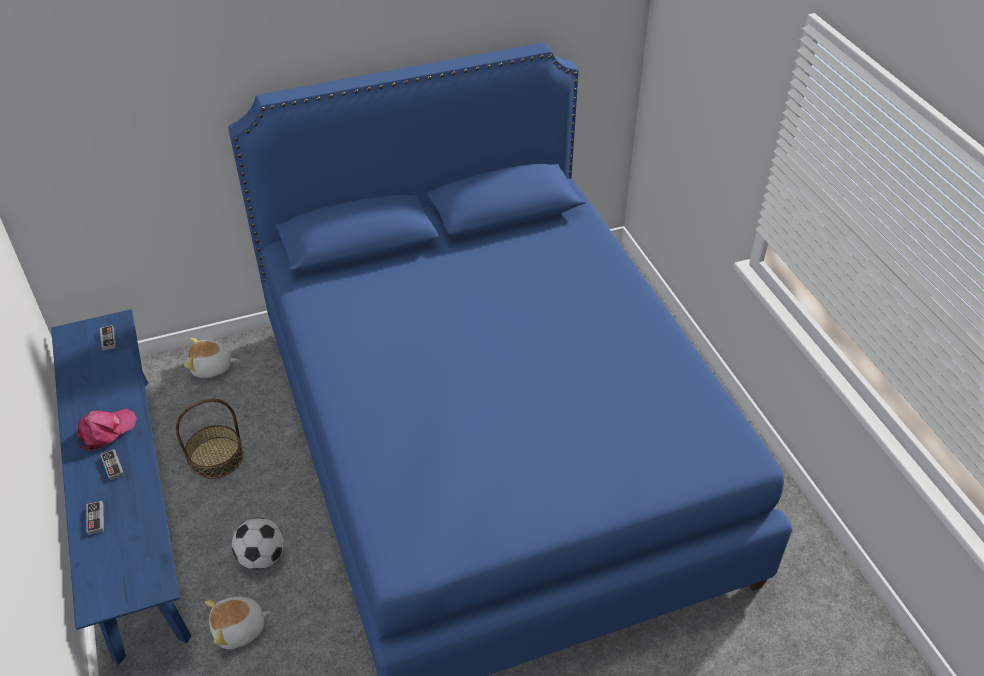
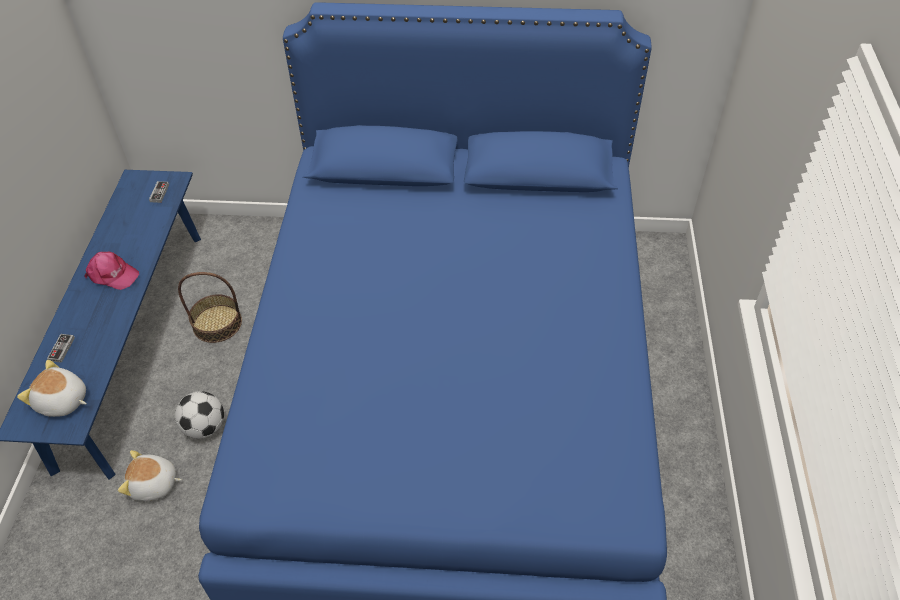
camera: 25 degrees right, 5 degrees up
pink cap [77,408,137,453] -> pink cap turned 45 degrees clockwise [84,251,139,290]
game controller [100,449,124,480] -> none
plush toy [184,338,237,378] -> plush toy moved to [17,360,87,417]

